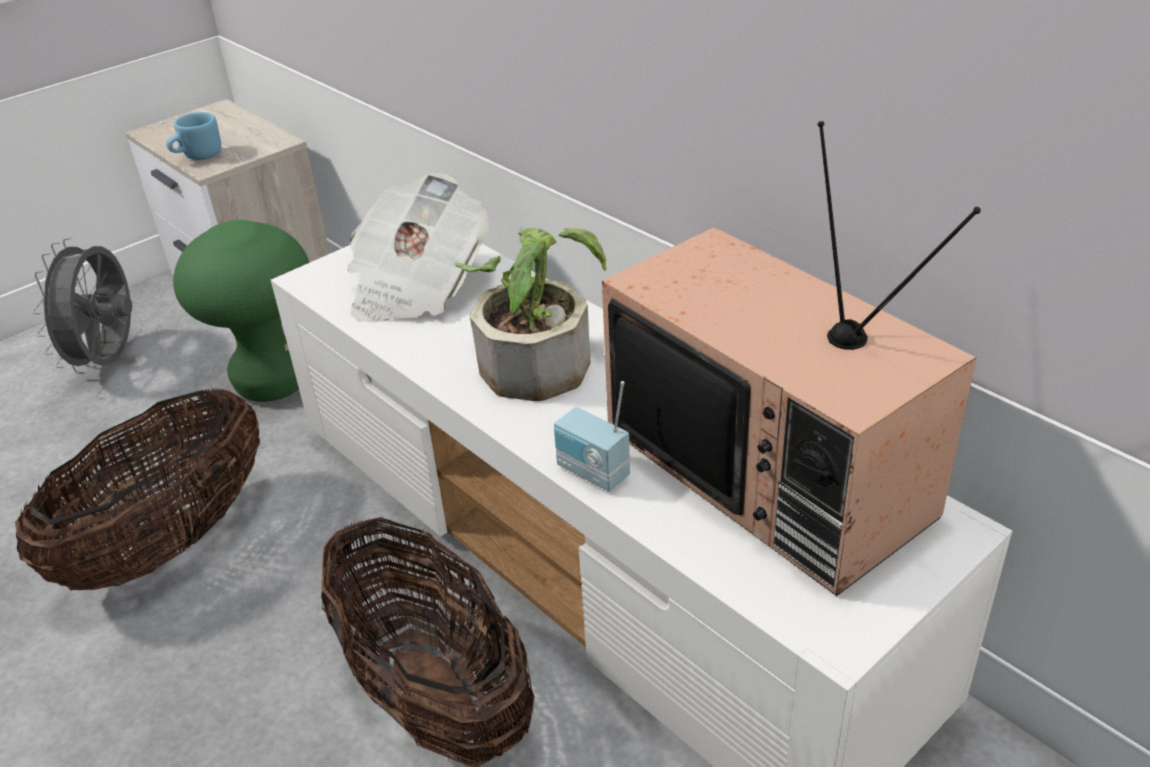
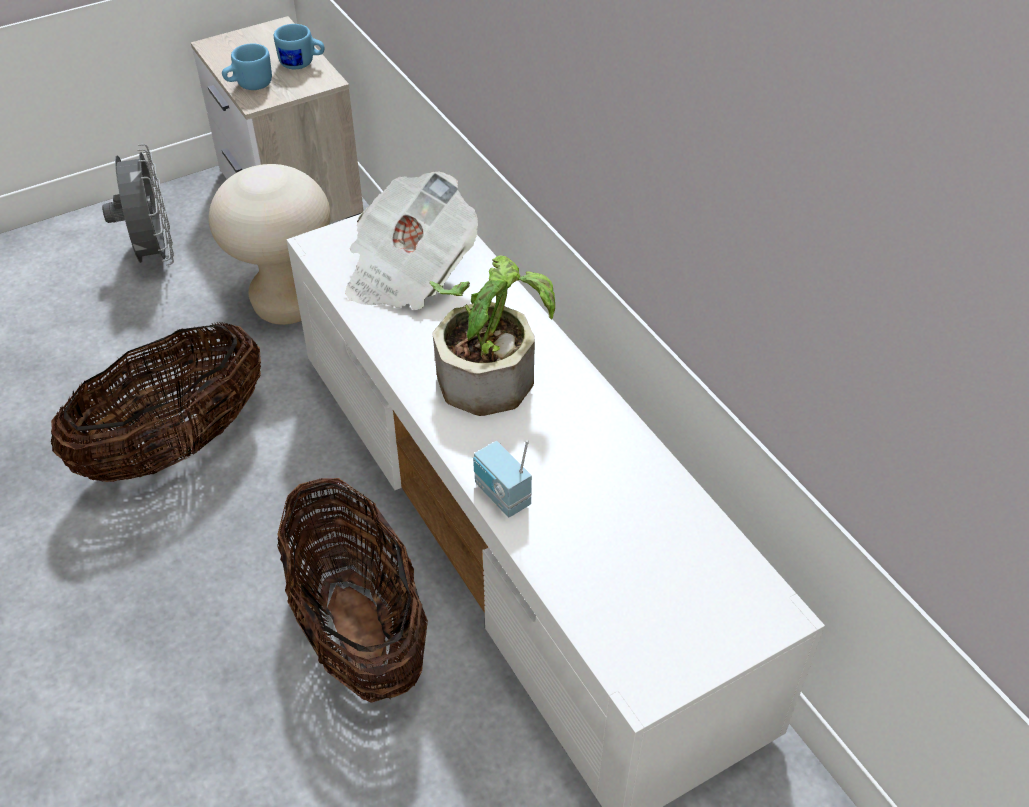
camera: 10 degrees right, 10 degrees up
grey fan [32,238,132,374] -> grey fan turned 150 degrees clockwise [102,144,174,266]
green stool [173,220,309,402] -> beige stool [209,164,330,325]
television [602,121,981,596] -> none
none -> blue mug [274,24,324,69]

